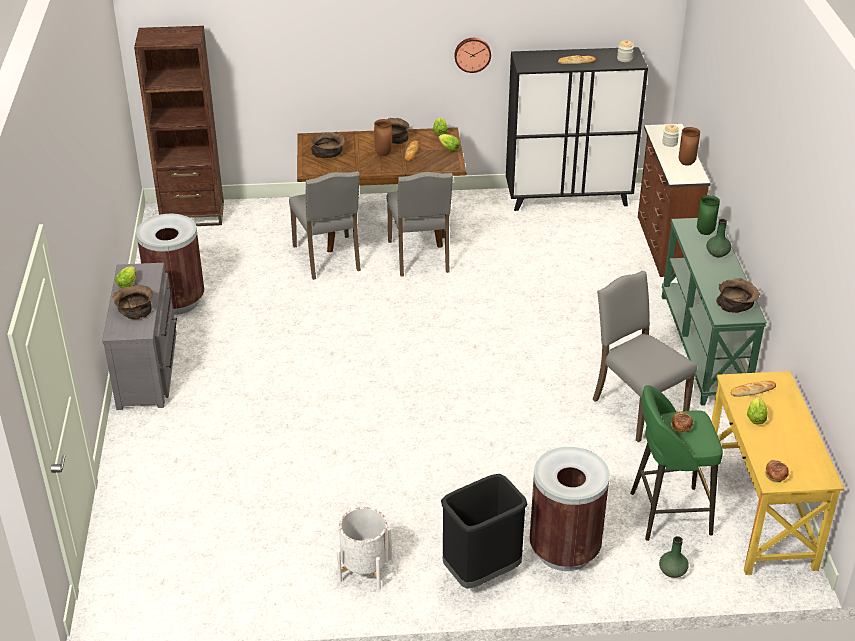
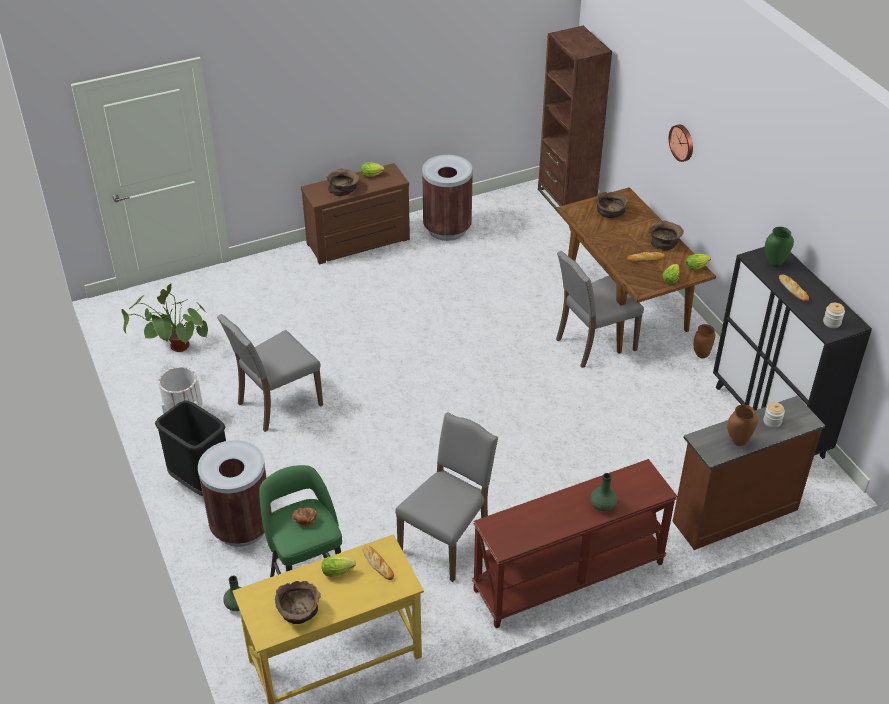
camera: 70 degrees right, 5 degrees up
grey dresser [102,263,177,410] -> brown dresser [301,163,410,264]
grey chair [289,171,361,280] -> grey chair moved to [217,314,323,432]
brown vase [374,119,392,156] -> brown vase moved to [693,324,715,359]
wall clock [454,38,491,73] -> wall clock moved to [669,124,693,162]
green console table [662,217,767,406] -> brown console table [472,459,678,628]
green vase [697,195,720,235] -> green vase moved to [765,227,794,267]
brown bowl [717,278,760,313] -> brown bowl moved to [275,581,321,624]
bread [765,460,789,482] -> none
none -> potted plant [121,283,208,352]

